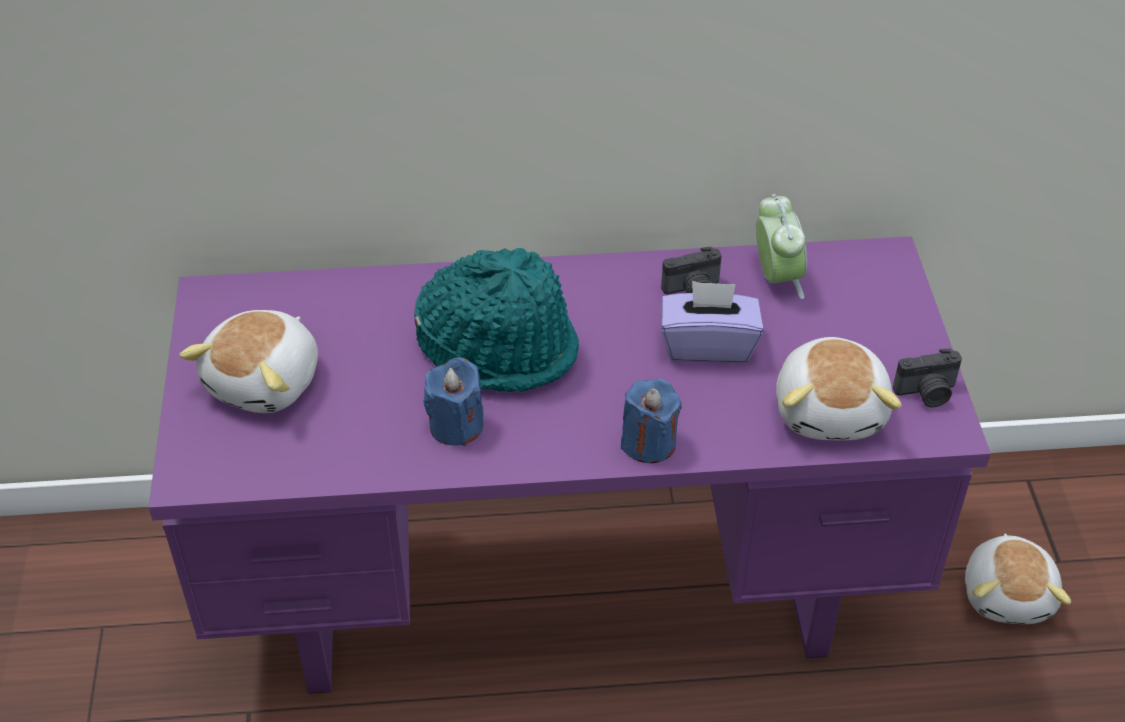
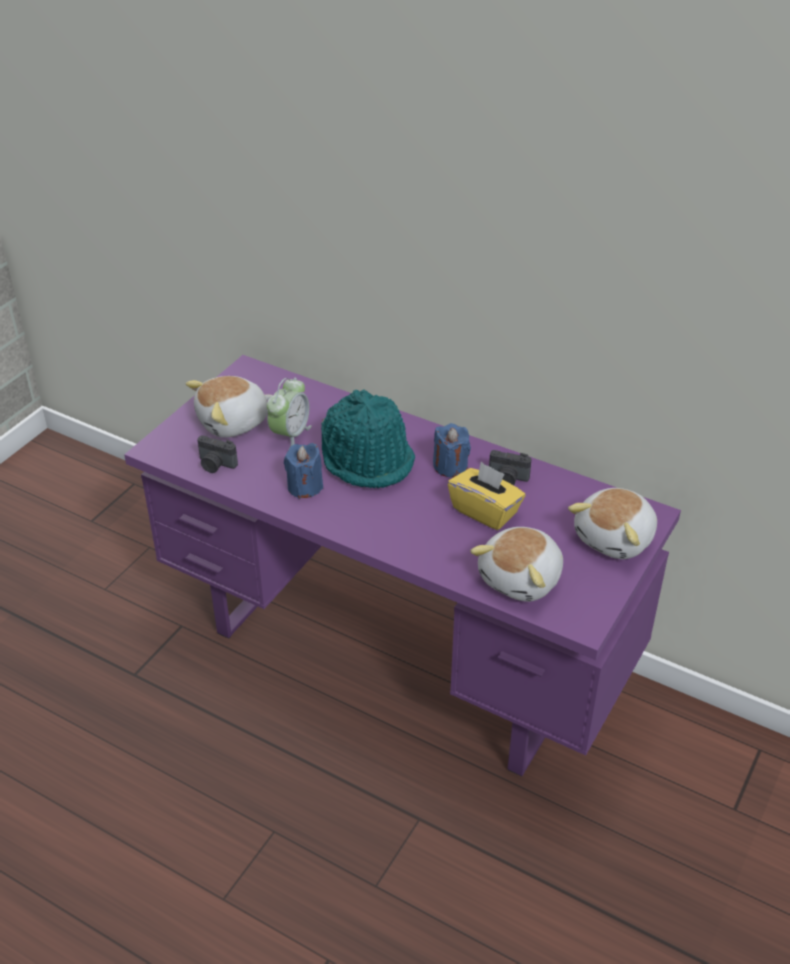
camera: 35 degrees right, 5 degrees down
blue candle [621,378,682,463] -> blue candle moved to [433,423,471,477]
purple tissue box [661,281,763,363] -> yellow tissue box [448,462,525,530]
alarm clock [756,194,807,299] -> alarm clock moved to [267,378,312,447]
camera [893,348,962,407] -> camera moved to [197,435,238,473]
plush toy [965,534,1071,624] -> plush toy moved to [568,488,657,559]

